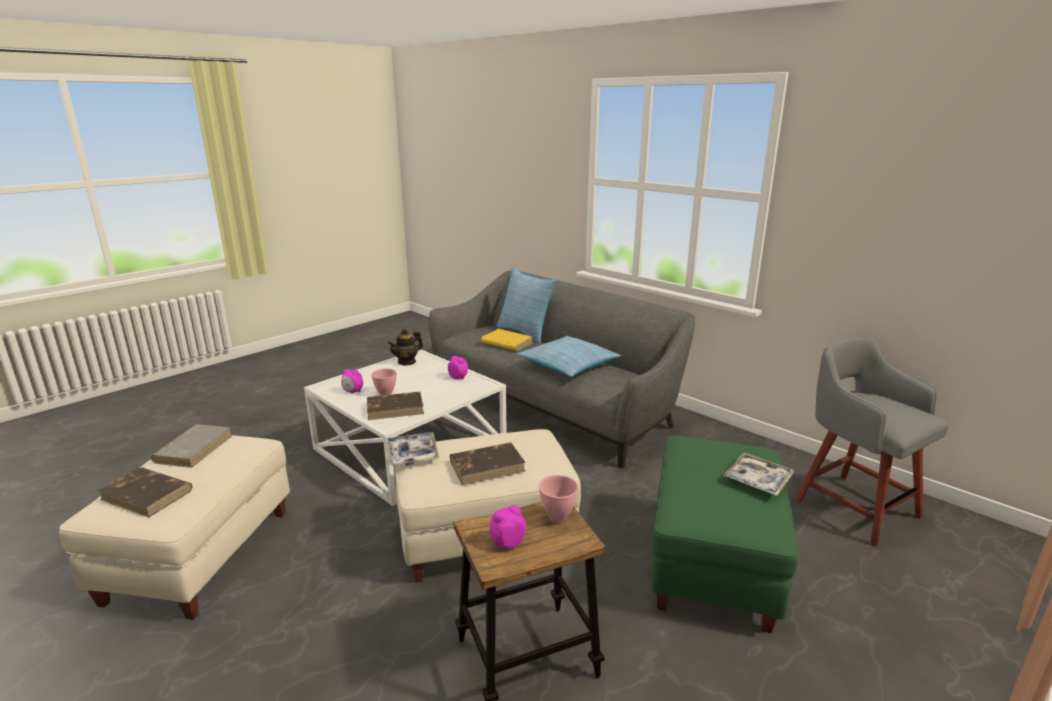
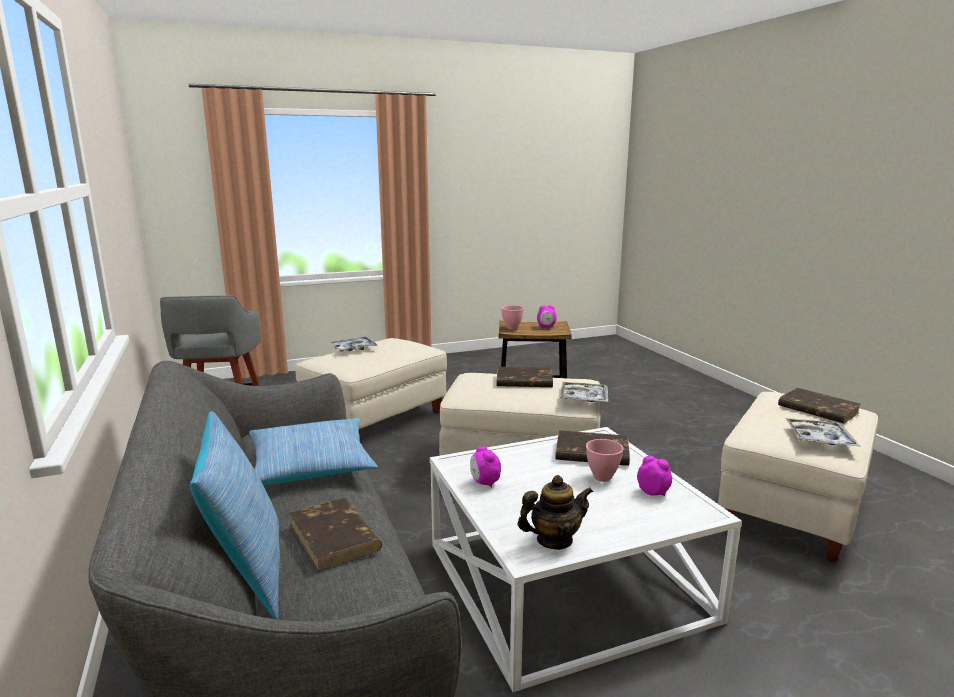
camera: 155 degrees left, 5 degrees down
grey book [151,424,231,468] -> tray [785,418,861,447]
yellow book [481,329,532,351] -> brown book [289,498,382,572]
green ottoman [651,435,798,633] -> beige ottoman [295,338,447,433]

